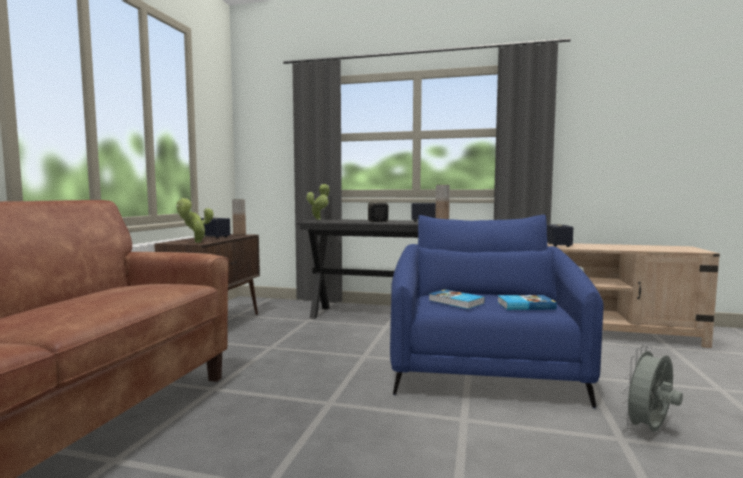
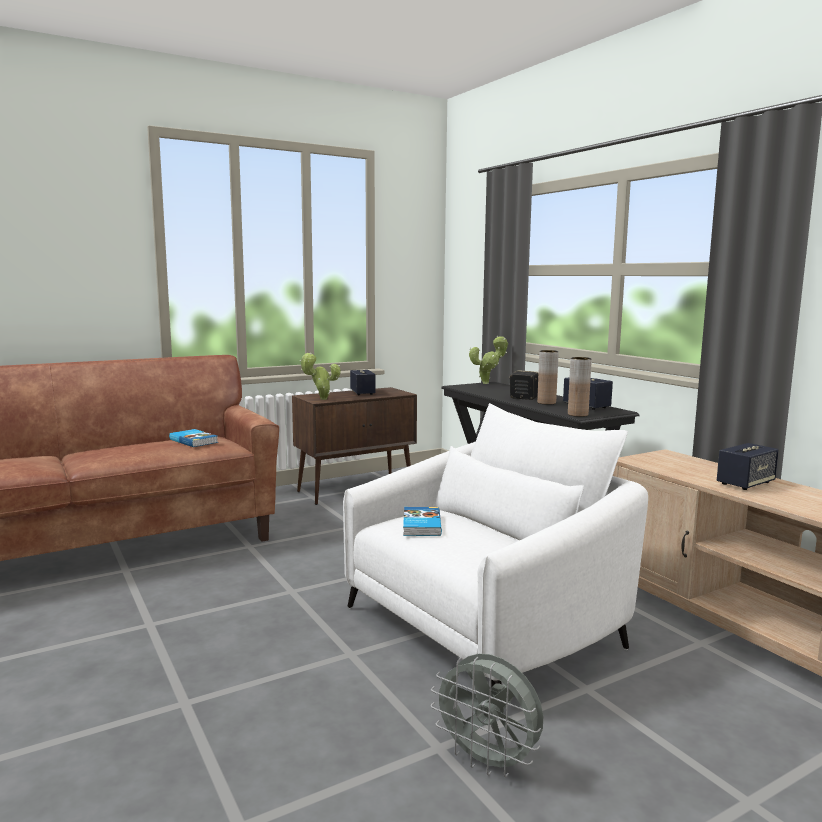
camera: 45 degrees right, 5 degrees up
brown vase [232,200,246,235] -> brown vase moved to [537,350,559,405]
blue armchair [390,215,604,408] -> white armchair [343,403,648,686]
book [497,295,557,310] -> book moved to [169,429,218,447]
grey fan [621,345,683,432] -> grey fan turned 150 degrees counterclockwise [431,654,544,777]

